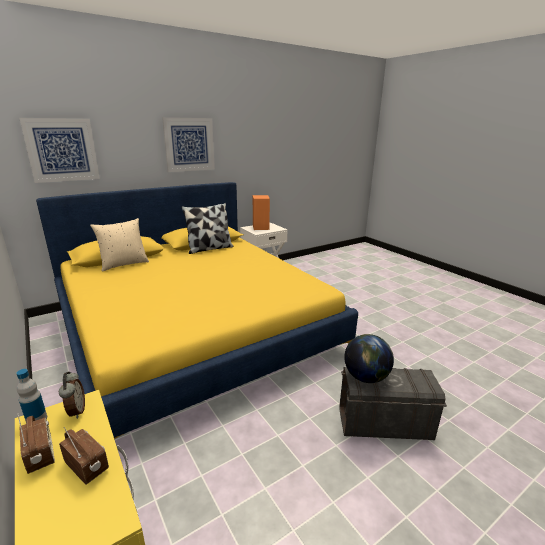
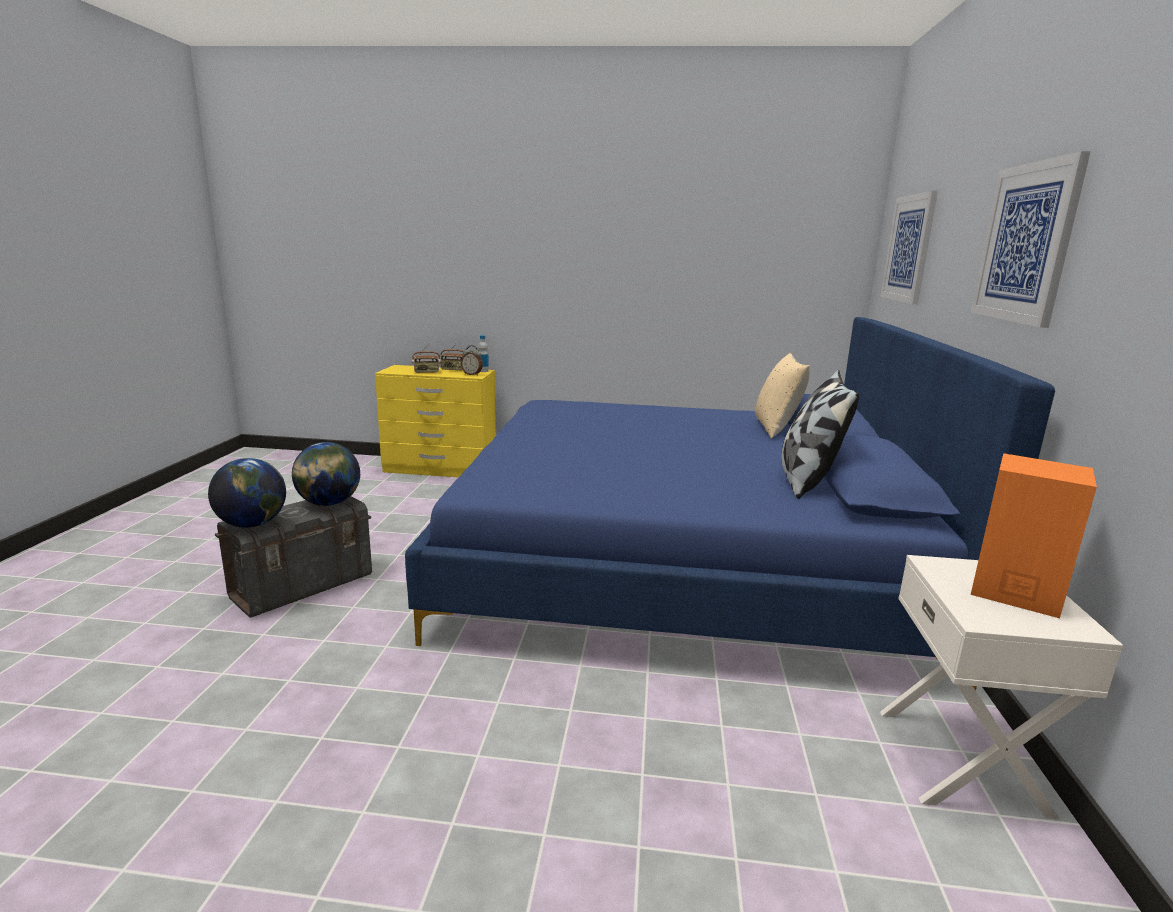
camera: 130 degrees right, 5 degrees down
yellow bed [36,182,358,439] -> blue bed [405,317,1055,690]
none -> globe [208,458,286,528]

